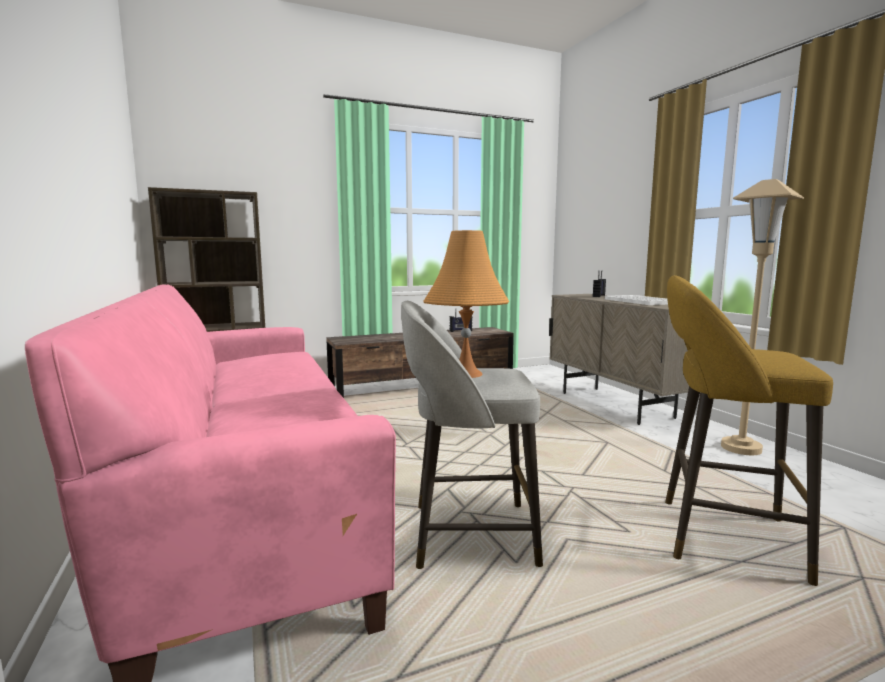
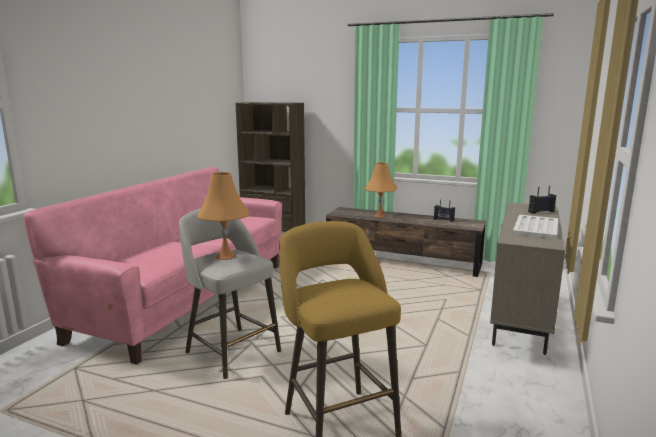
camera: 45 degrees right, 5 degrees up
beige floor lamp [721,179,804,455] -> none
none -> orange table lamp [364,163,397,218]

